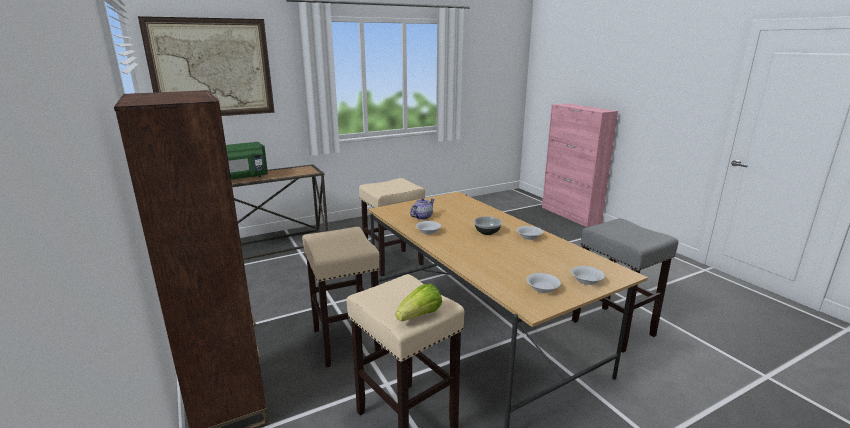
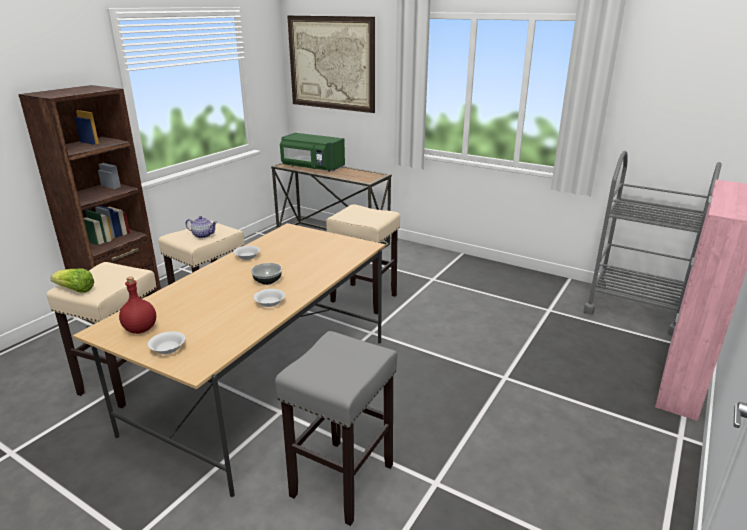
camera: 60 degrees right, 5 degrees up
teapot [410,198,435,220] -> teapot moved to [185,216,217,238]
white bowl [527,273,561,293] -> red bottle [119,277,156,334]
none -> grey cart [583,151,722,336]

